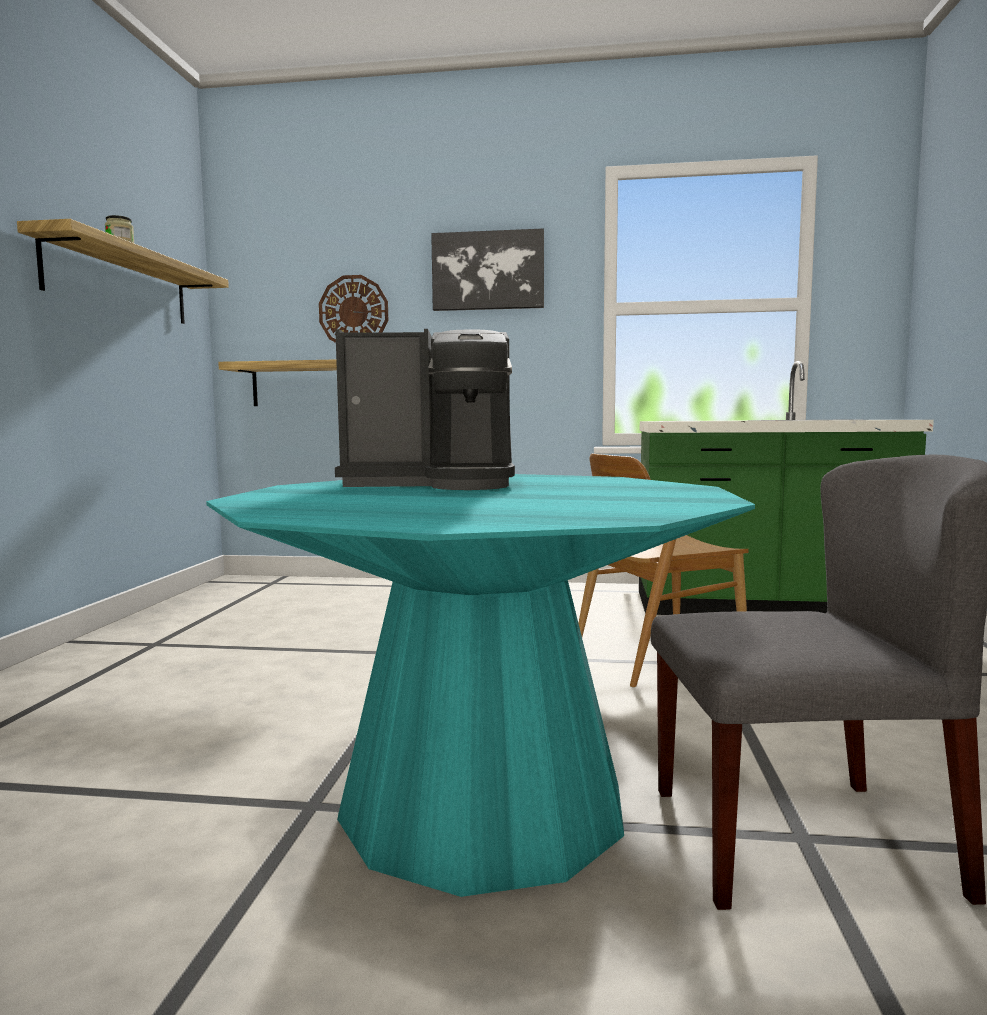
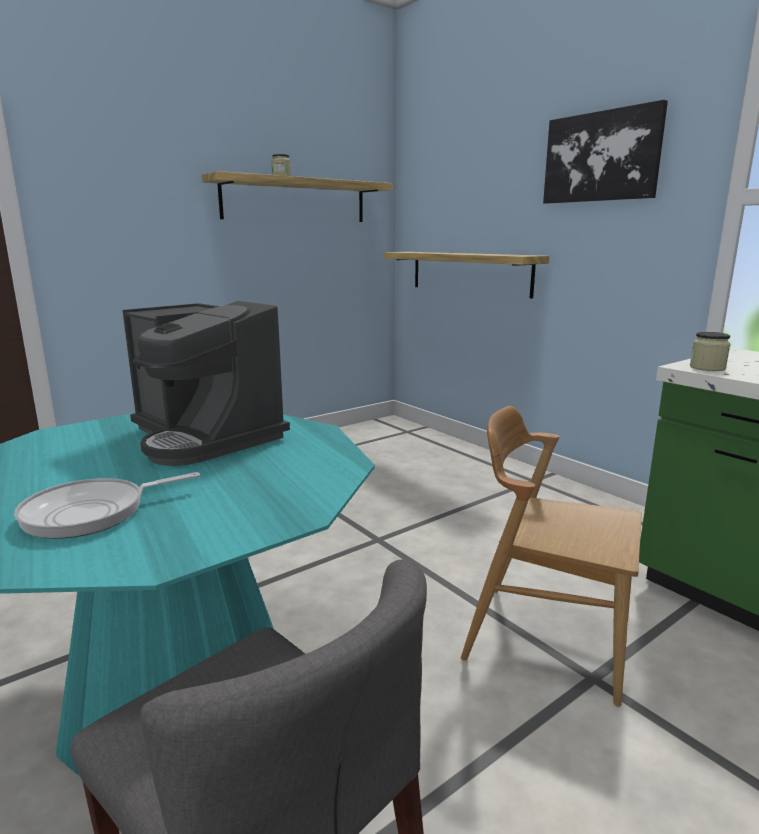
camera: 45 degrees right, 10 degrees up
wall clock [319,275,388,343] -> none
none -> frying pan [14,472,200,539]
none -> jar [690,332,730,371]

